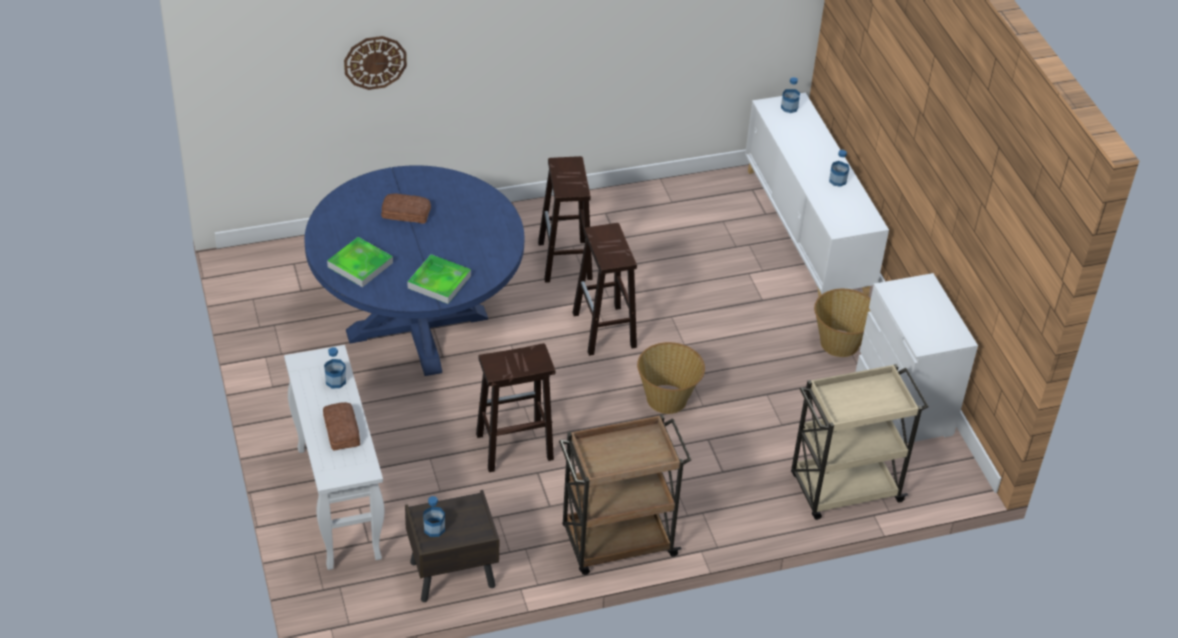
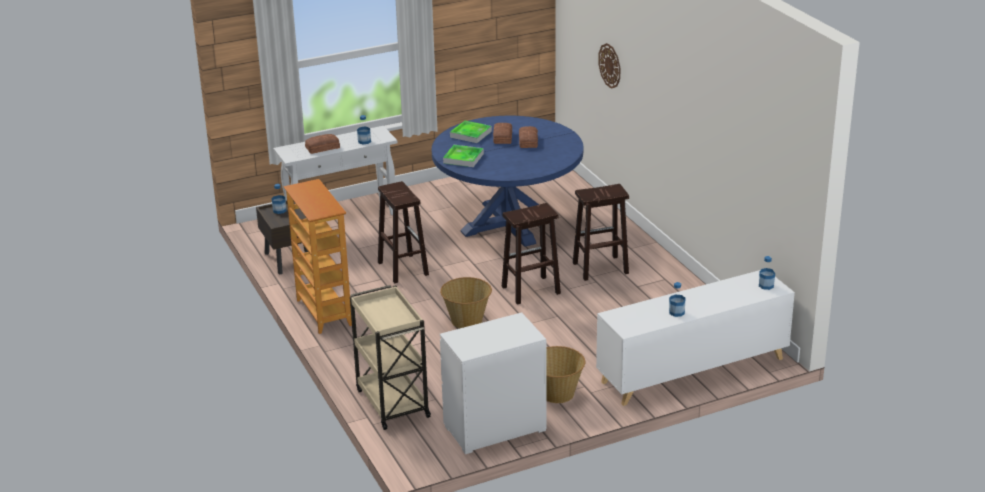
camera: 85 degrees right, 15 degrees down
brown cart [559,415,691,575] -> bookcase [283,179,352,334]
none -> bread [493,123,512,144]

